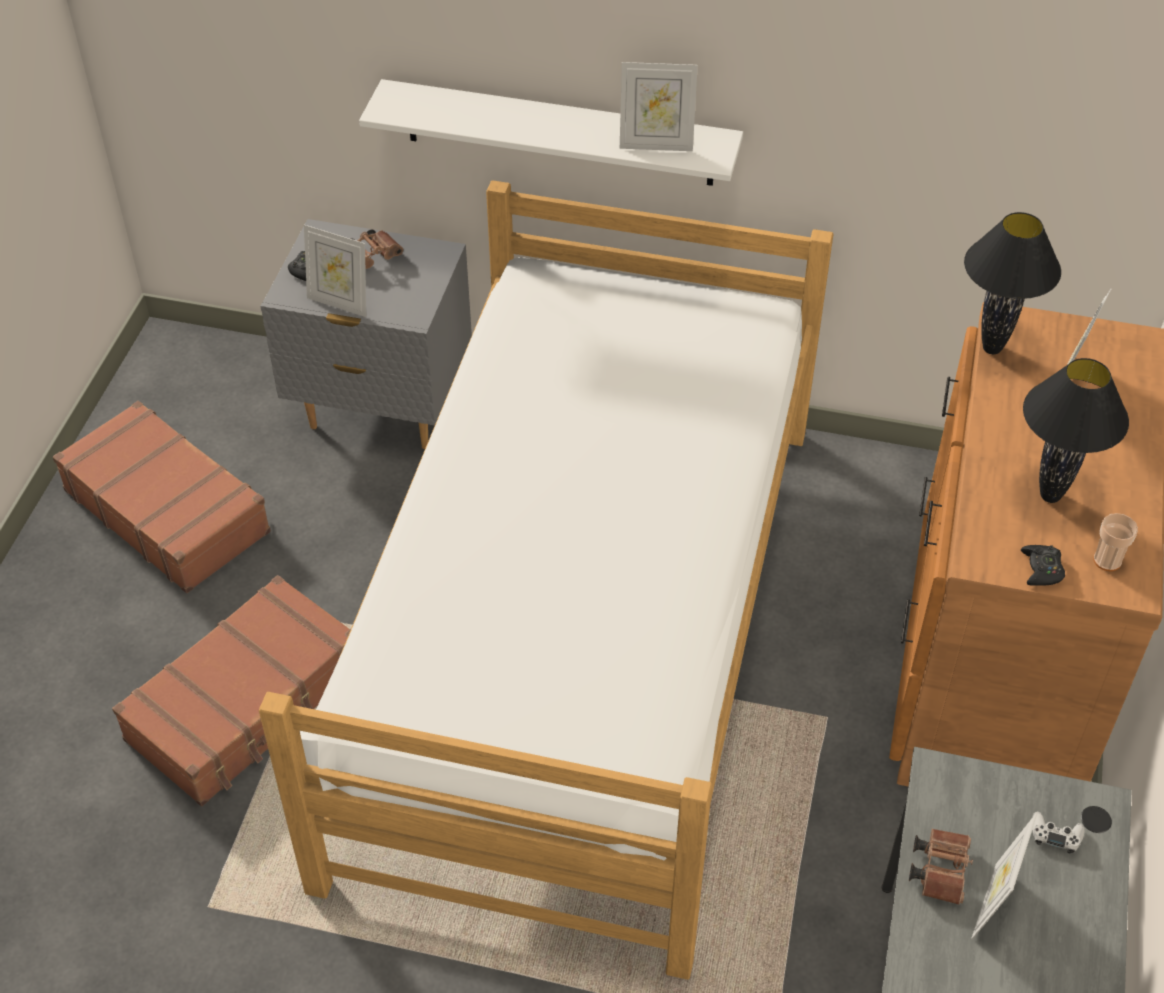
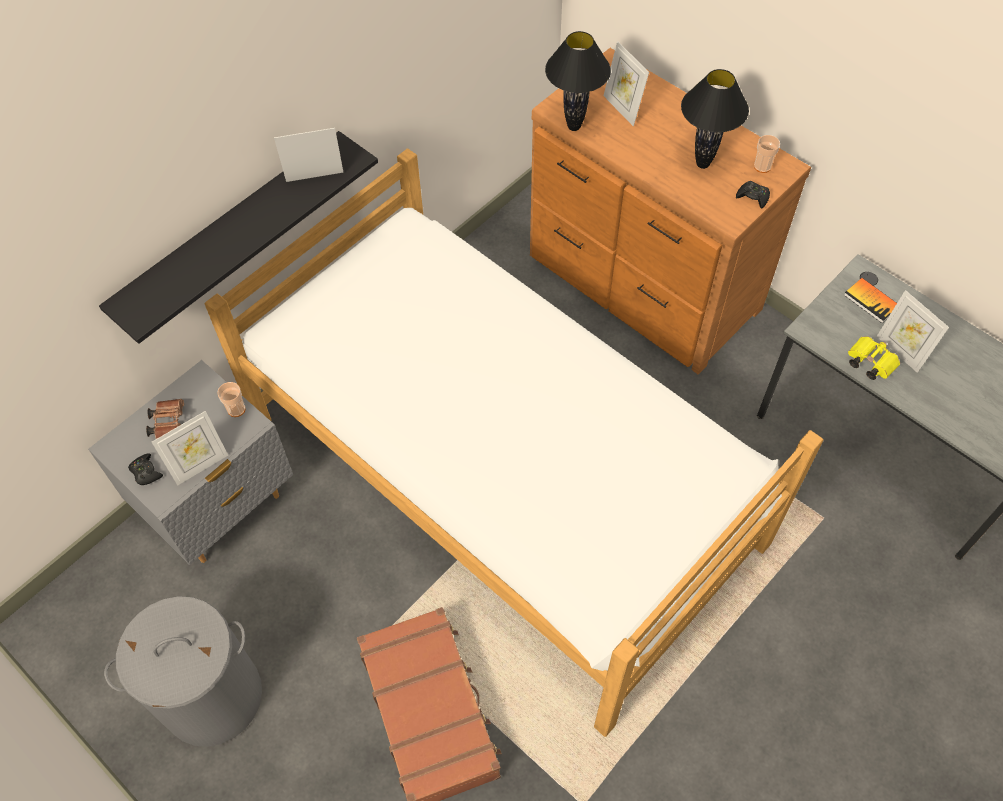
camera: 60 degrees left, 10 degrees up
brown suitcase [53,401,271,593] -> grey laundry basket [104,596,262,747]
white shelf [359,79,743,186] -> black shelf [99,131,378,344]
picture frame [620,62,698,151] -> picture frame turned 135 degrees counterclockwise [274,128,344,182]
brown binoculars [909,829,973,905] -> yellow binoculars [848,336,900,380]
white game controller [1032,812,1085,853] -> book [844,278,897,323]
none -> cup [217,382,246,417]

